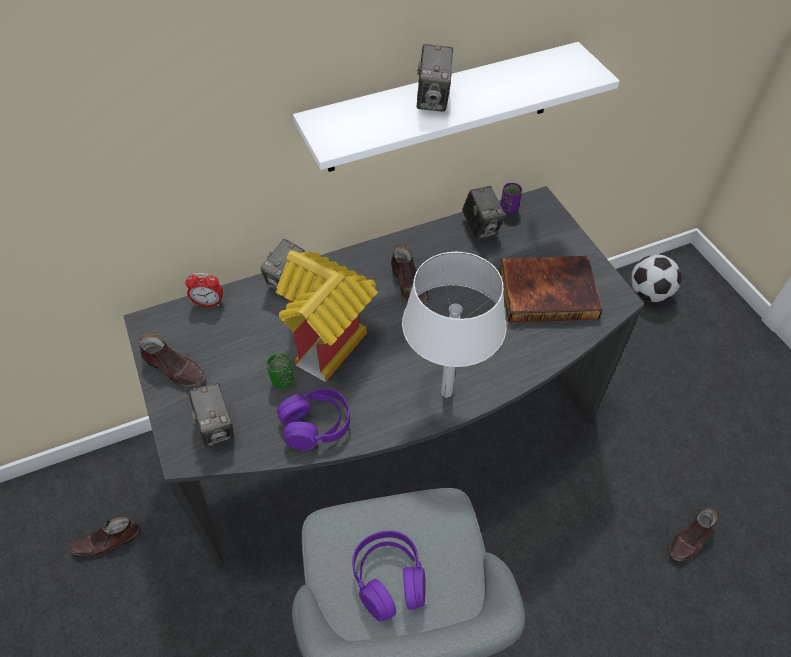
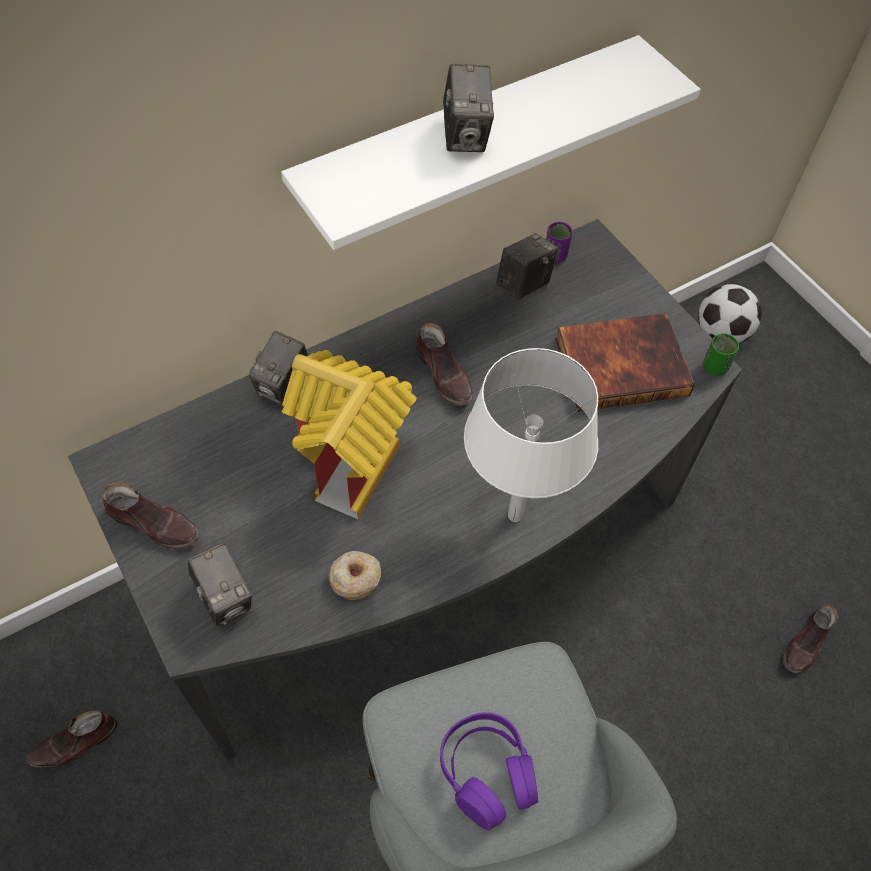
camera: 10 degrees left, 5 degrees up
alarm clock [185,273,223,307] -> none
green cup [267,353,293,389] -> green cup moved to [703,334,739,376]
purple headphones [277,388,350,450] -> donut [328,551,381,600]
camera [462,186,506,239] -> camera turned 105 degrees counterclockwise [496,233,558,300]

